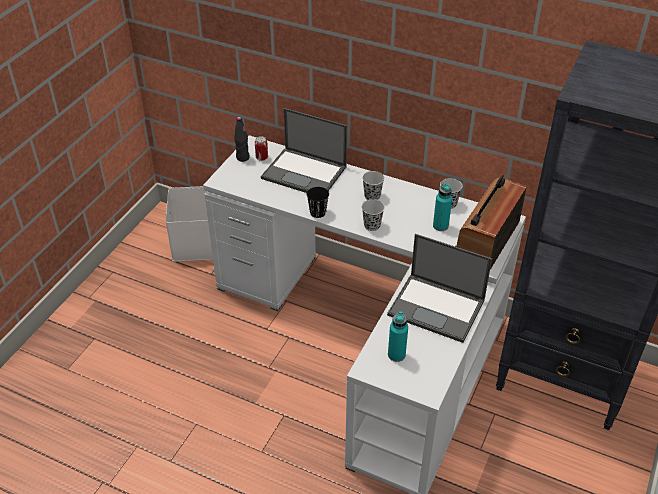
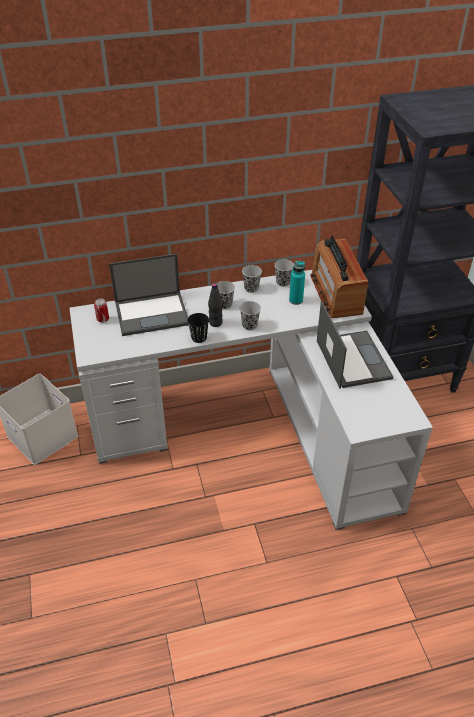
camera: 40 degrees left, 0 degrees up
black bottle [234,117,249,162] -> black bottle moved to [208,283,223,327]
laptop [387,234,492,343] -> laptop turned 90 degrees counterclockwise [317,301,393,389]
turquoise bottle [388,311,408,362] -> none
none -> black cup [242,265,262,293]

